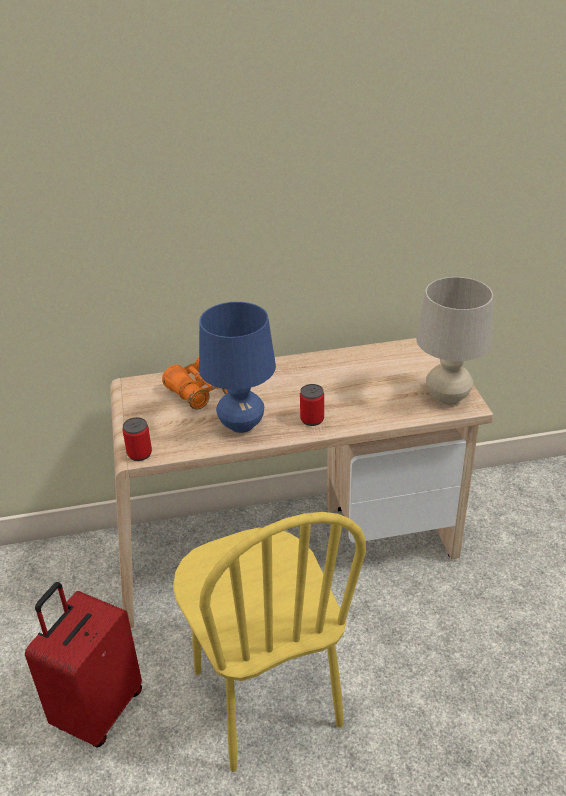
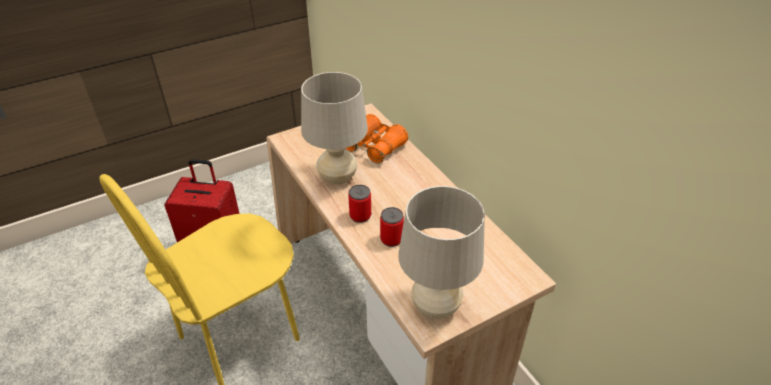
camera: 70 degrees right, 5 degrees up
can [123,417,152,461] -> can moved to [380,207,404,247]
blue table lamp [199,302,276,433] -> beige table lamp [301,72,368,185]

